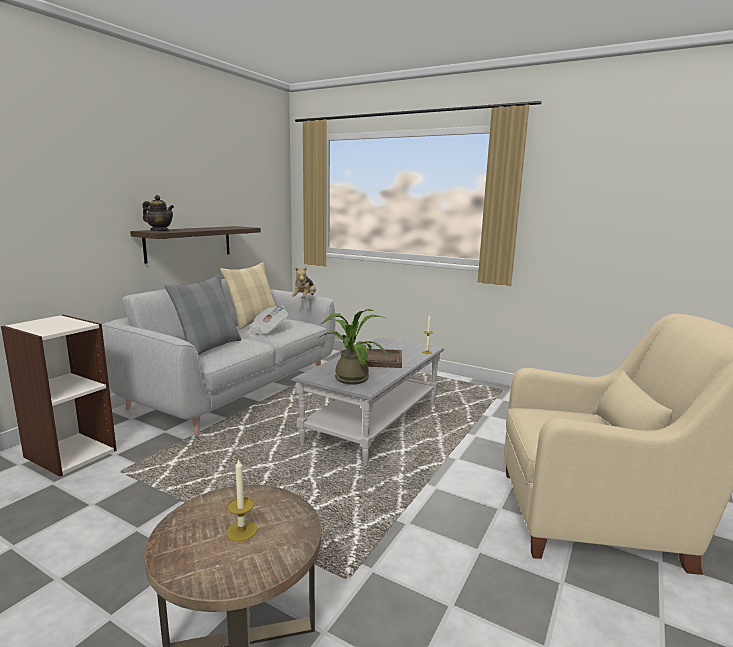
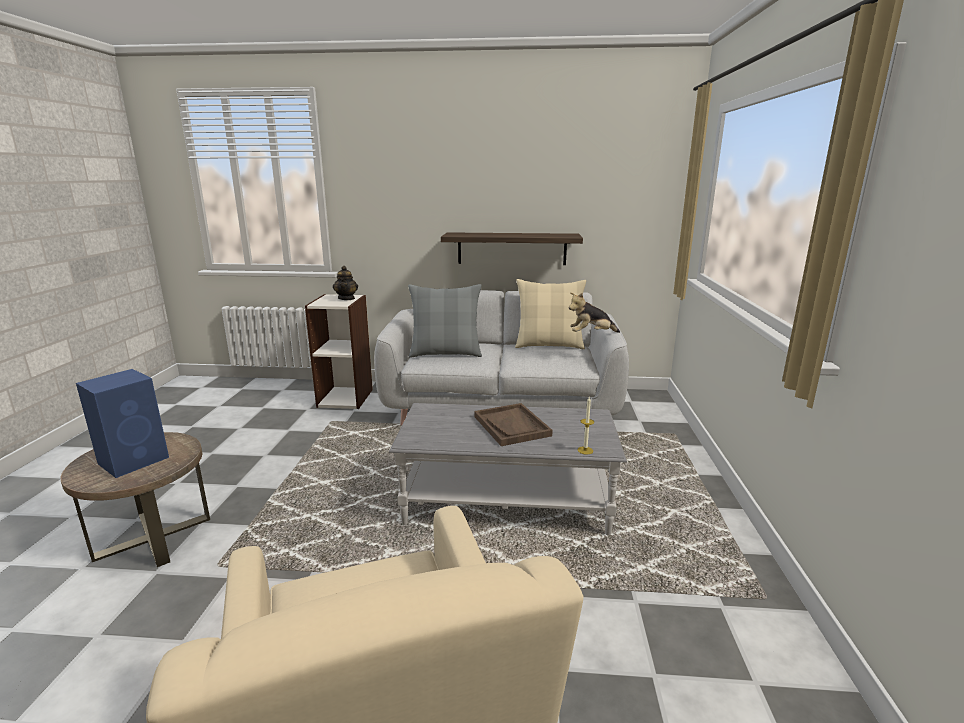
camera: 65 degrees right, 5 degrees up
teapot [143,195,174,232] -> teapot moved to [333,266,358,300]
candle [227,458,257,541] -> blue speaker [76,369,169,478]
newspaper [247,305,288,335] -> none
potted plant [318,309,390,384] -> none

